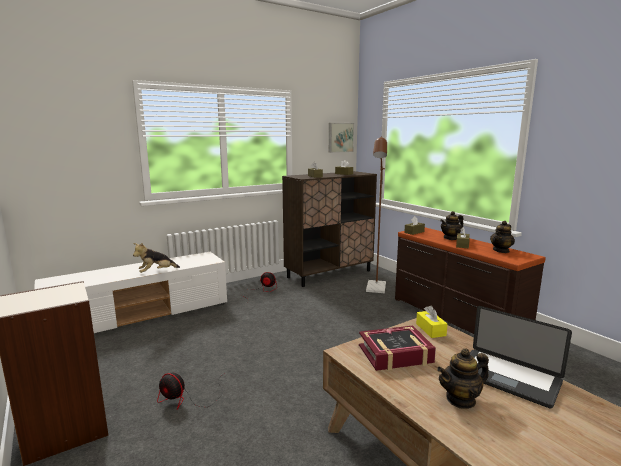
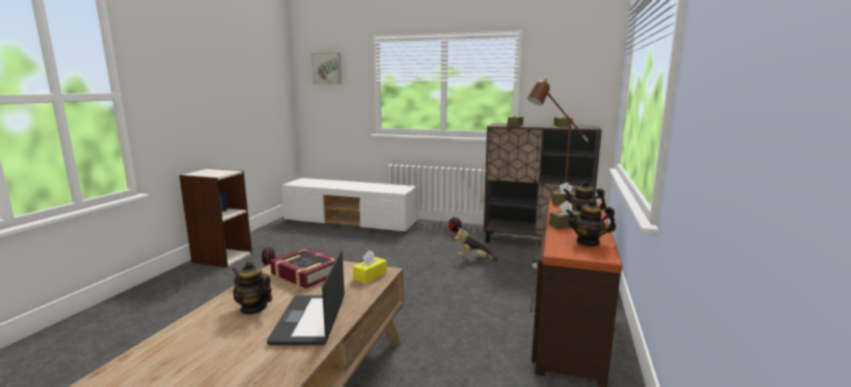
camera: 50 degrees right, 0 degrees up
plush toy [133,243,180,273] -> plush toy moved to [454,227,498,261]
picture [329,123,354,153] -> picture moved to [311,53,342,84]

